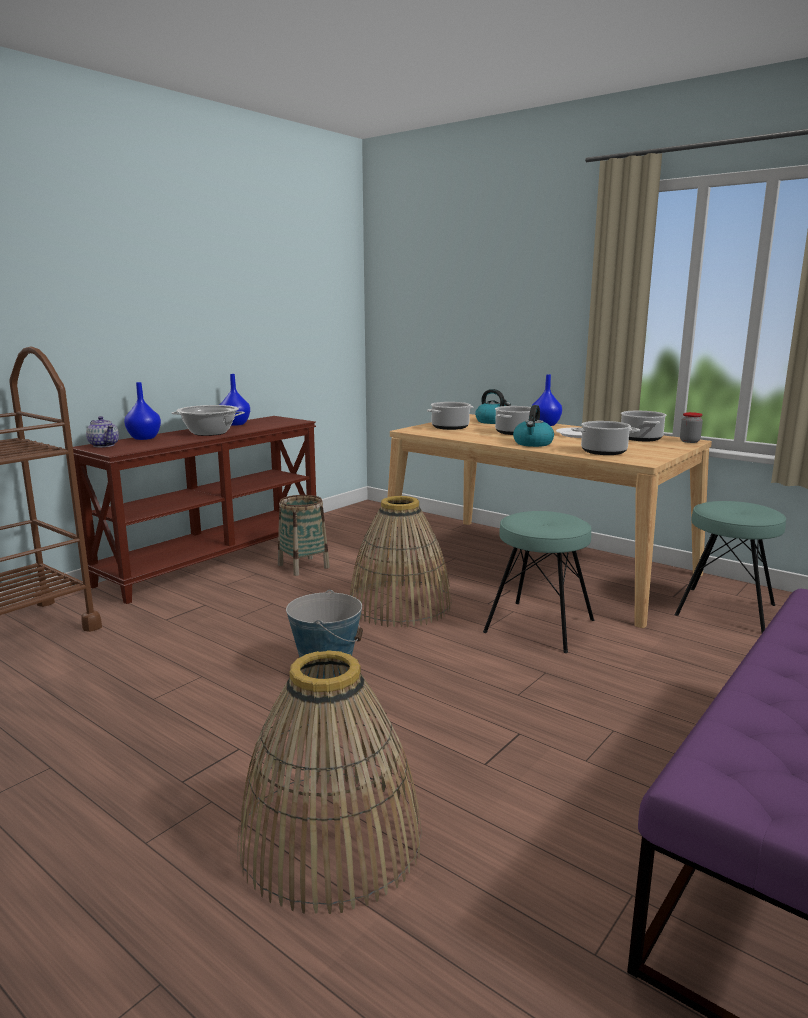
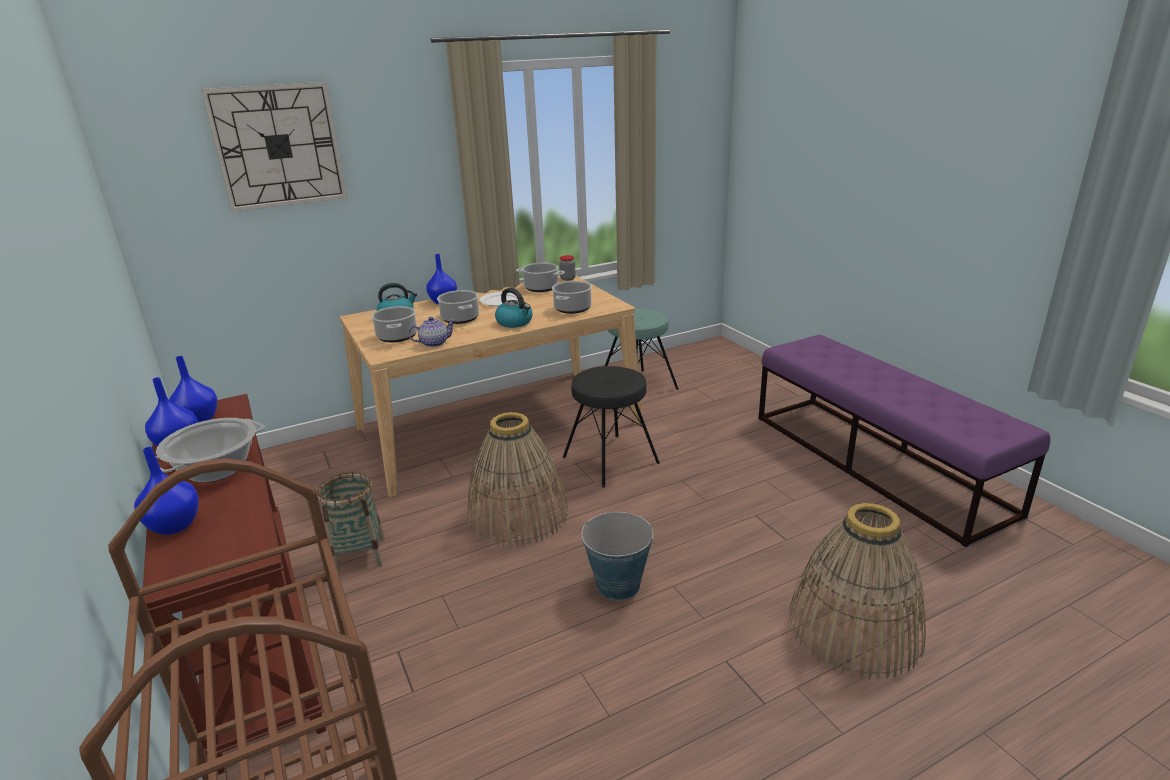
camera: 65 degrees left, 10 degrees up
teapot [86,416,119,447] -> teapot moved to [408,317,456,347]
turquoise stool [483,511,594,653] -> black stool [563,366,660,487]
none -> blue vase [169,356,218,422]
none -> wall clock [201,82,347,212]

